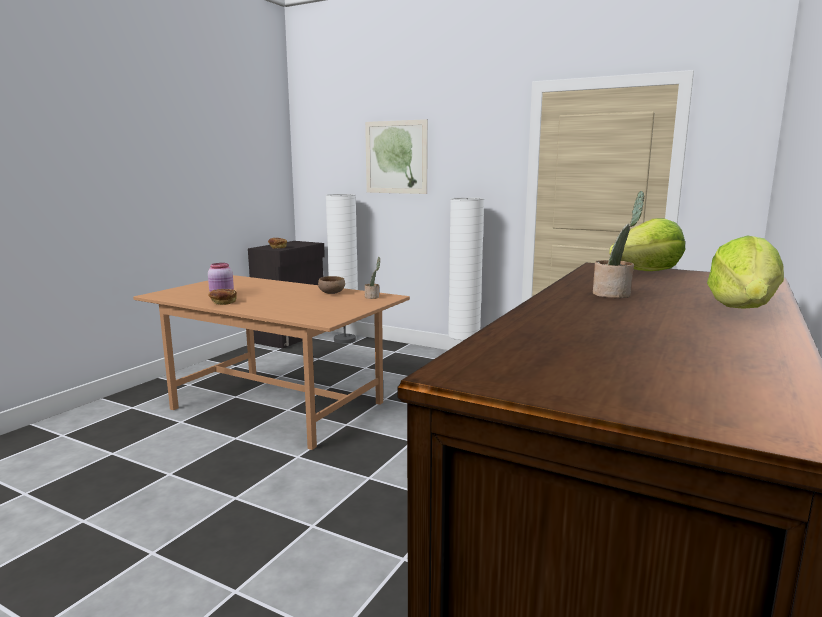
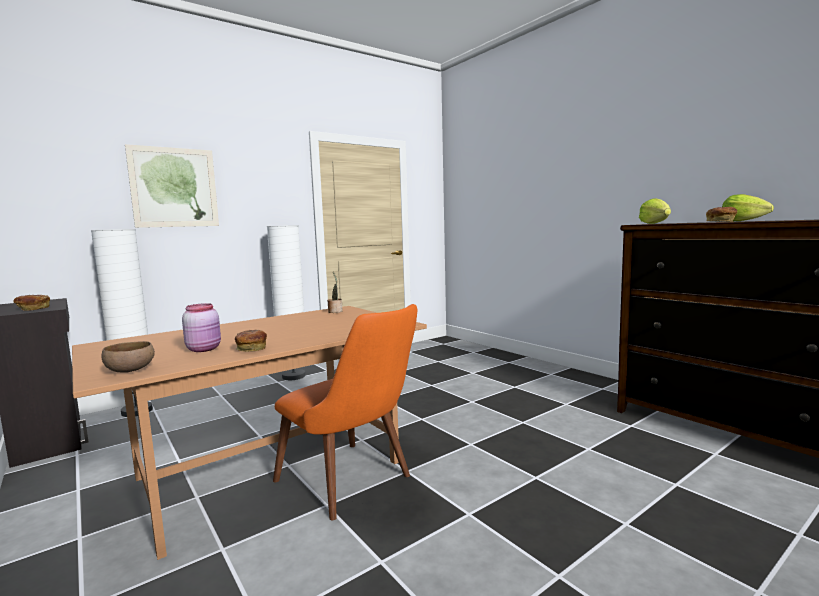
camera: 65 degrees left, 5 degrees down
brown bowl [318,276,345,294] -> brown bowl moved to [102,341,155,373]
potted plant [593,191,644,298] -> bread [706,207,737,222]
none -> orange chair [273,304,418,520]

